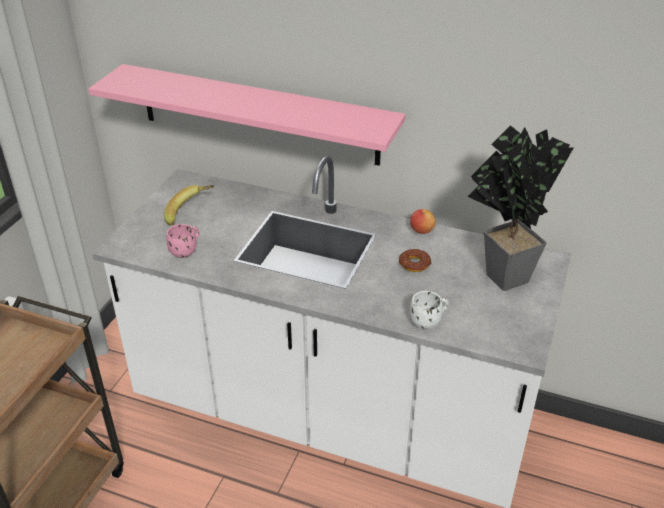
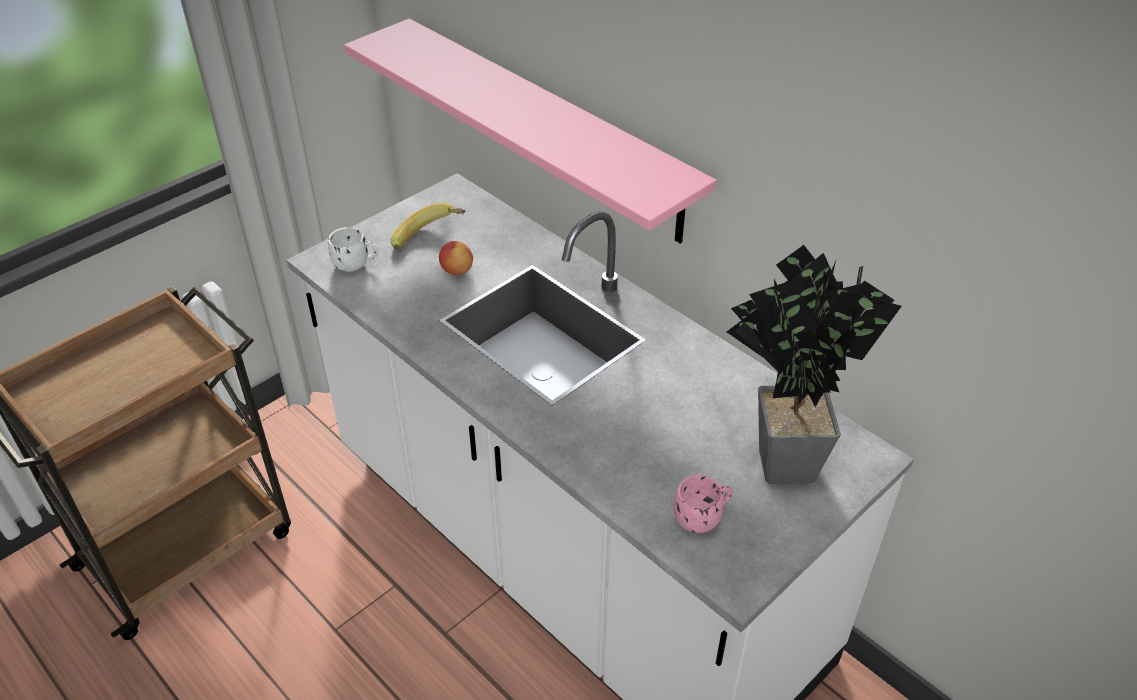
camera: 25 degrees right, 5 degrees up
pink mug [166,224,199,258] -> pink mug moved to [674,475,733,533]
donut [399,249,431,272] -> none
apple [410,209,436,234] -> apple moved to [439,241,473,275]
white mug [410,291,449,329] -> white mug moved to [328,227,378,272]

